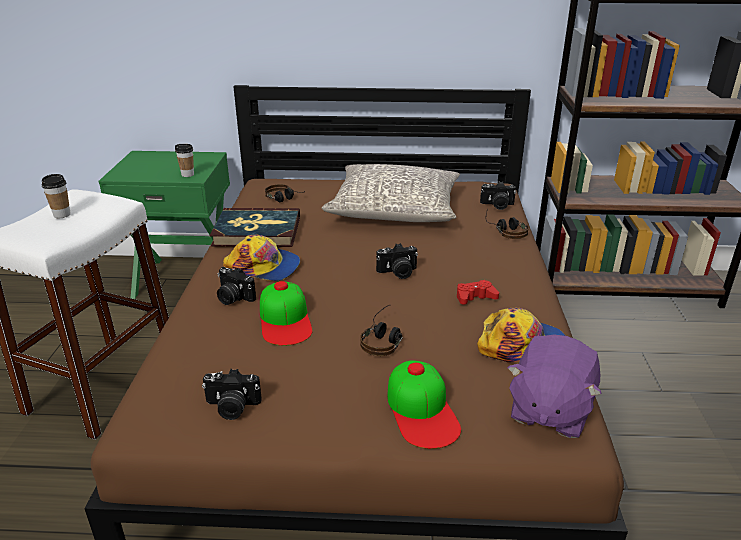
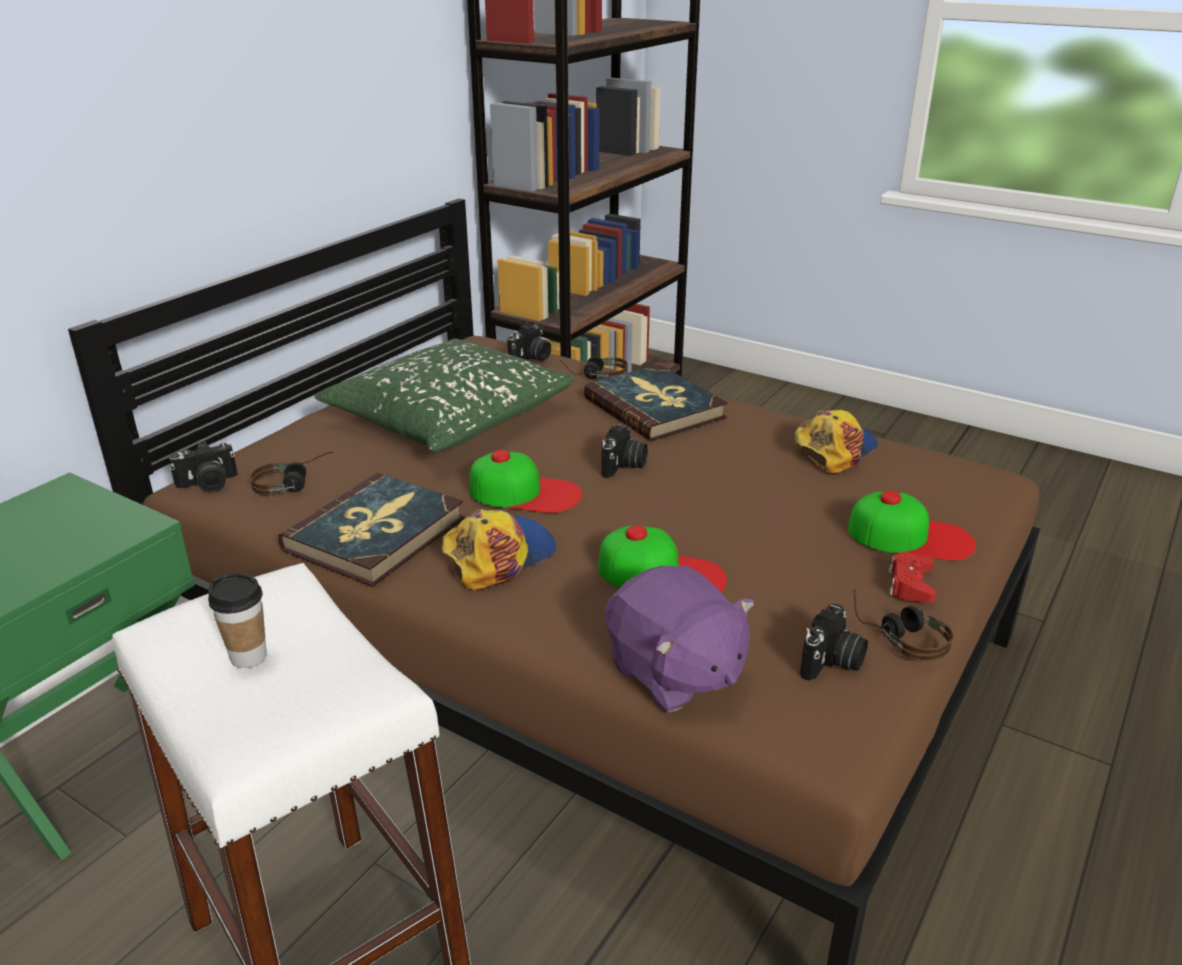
camera: 60 degrees left, 0 degrees up
cup [175,144,194,177] -> none
camera [217,267,256,305] -> camera moved to [169,441,237,492]
grey pillow [322,164,460,222] -> green pillow [314,339,575,453]
headphones [360,305,403,356] -> headphones moved to [854,589,953,661]
red game controller [457,280,499,305] -> red game controller moved to [889,552,936,603]
purple plush toy [508,334,602,438] -> purple plush toy moved to [605,566,755,712]
none -> cap [469,450,582,513]
none -> book [584,364,728,441]

